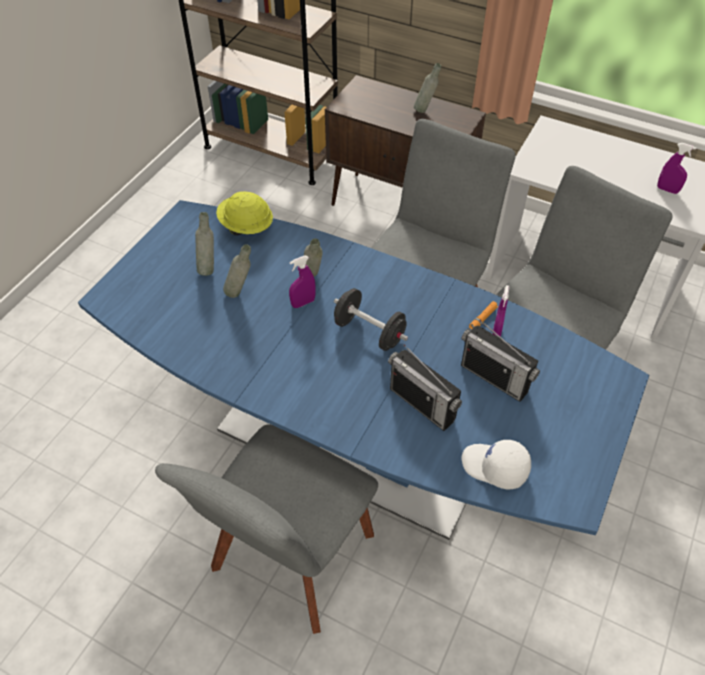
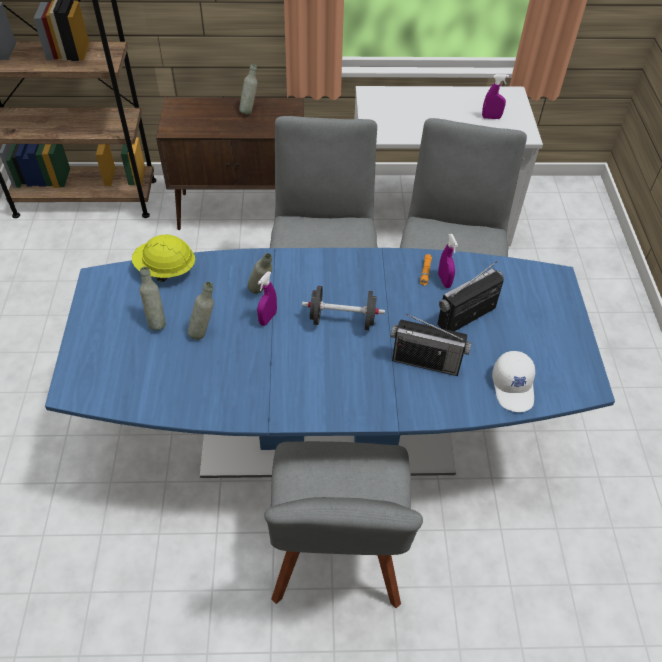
camera: 30 degrees left, 0 degrees up
radio [461,320,540,402] -> radio turned 135 degrees clockwise [437,261,504,331]
white cap [461,440,531,489] -> white cap turned 90 degrees counterclockwise [492,351,535,412]

